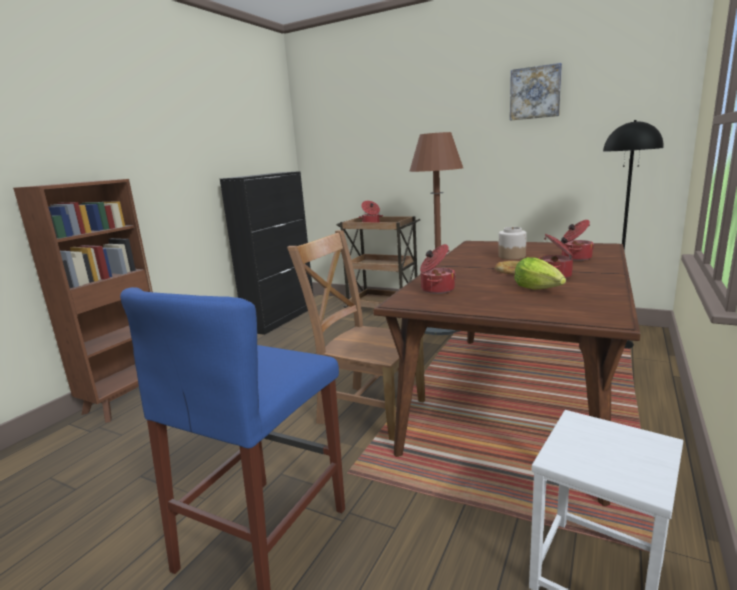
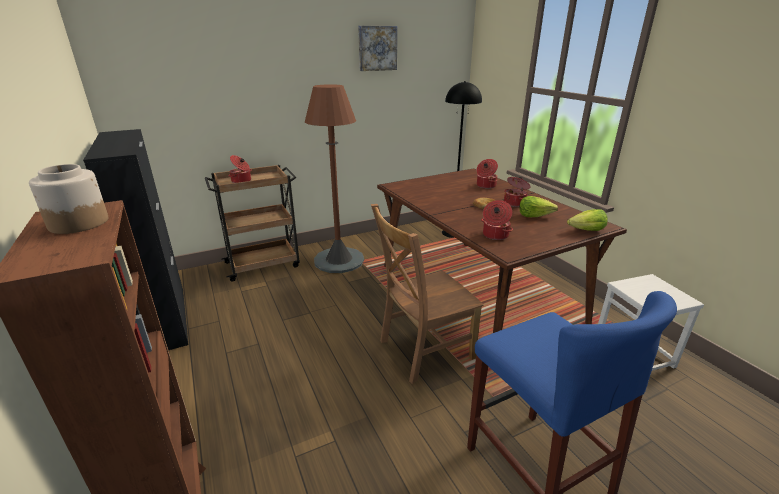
camera: 55 degrees left, 10 degrees up
jar [498,227,527,260] -> jar moved to [29,164,108,234]
none -> lettuce [567,209,608,231]

